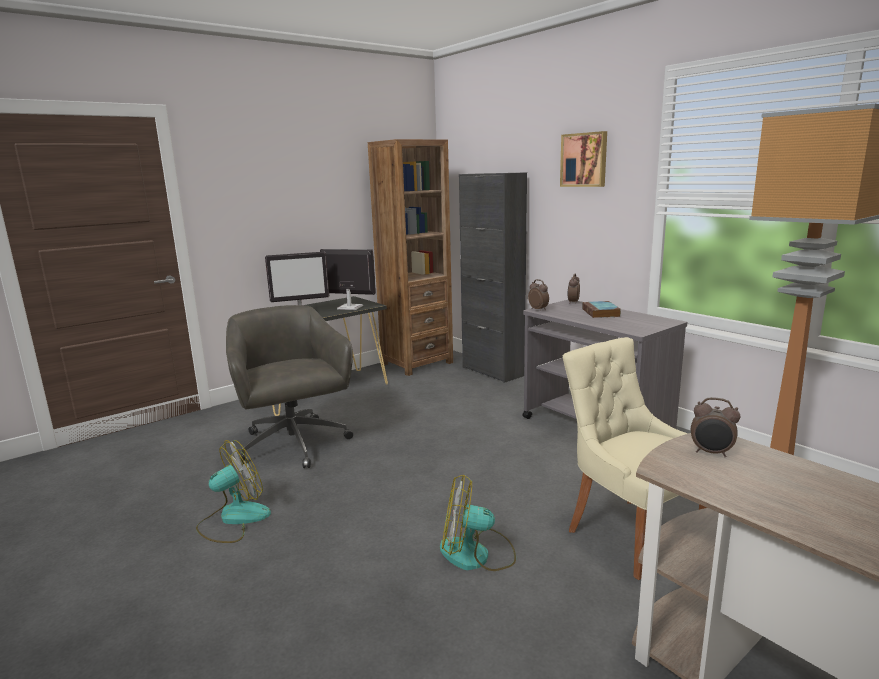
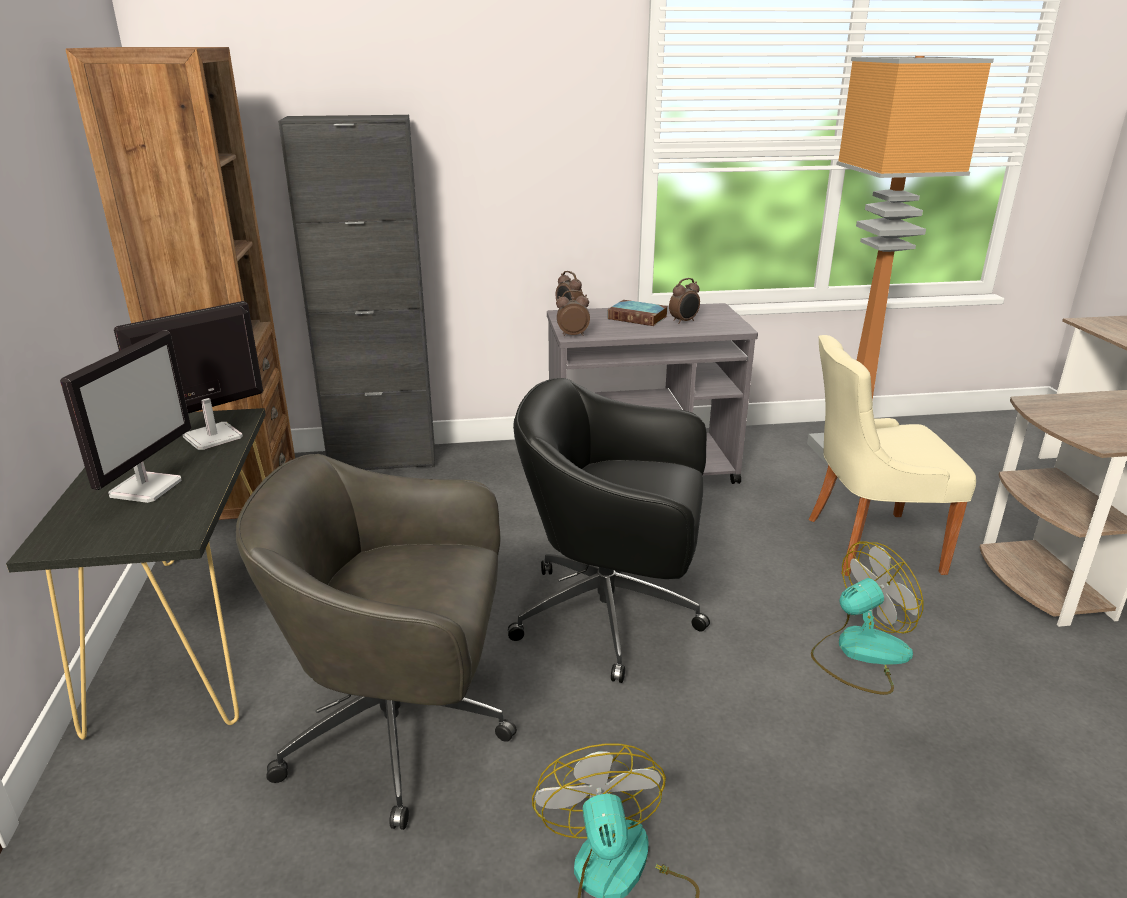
camera: 60 degrees left, 10 degrees up
fan [440,475,516,571] -> fan turned 150 degrees counterclockwise [811,542,923,695]
picture [560,131,607,187] -> none
alarm clock [691,397,741,457] -> alarm clock moved to [669,278,700,324]
none -> black office chair [508,378,710,683]

